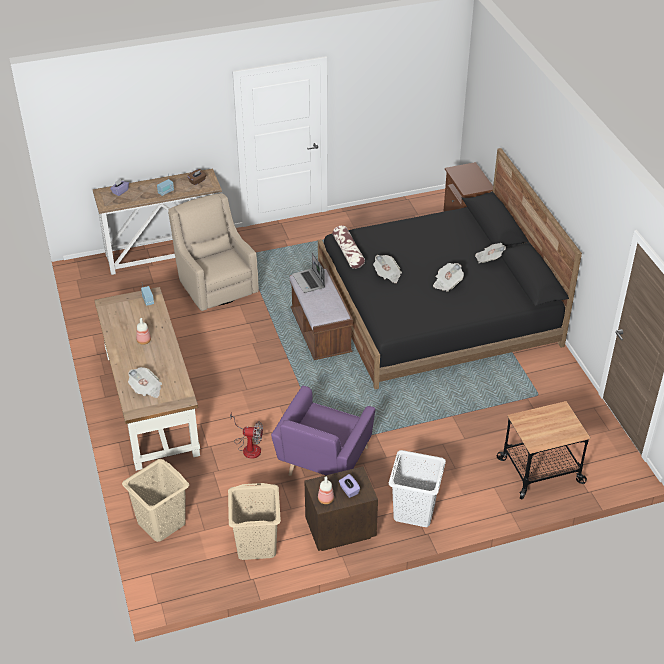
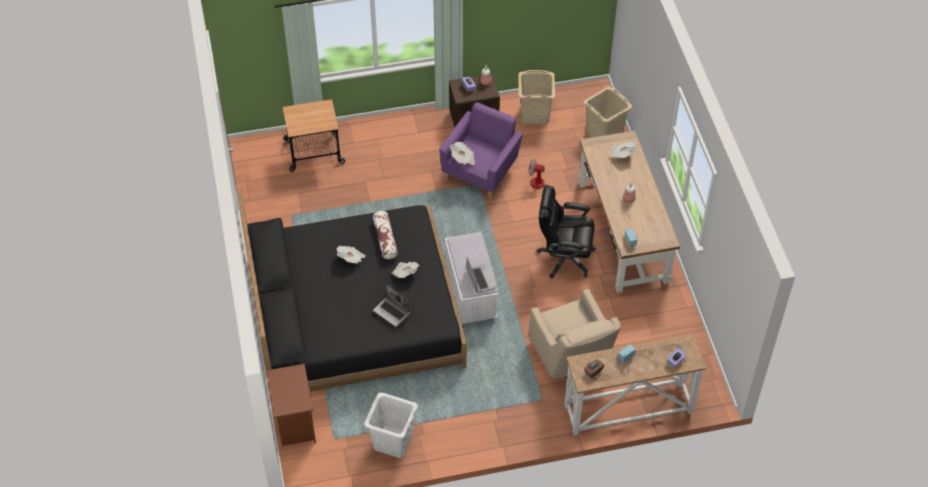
camera: 175 degrees left, 10 degrees up
brown bench [290,268,353,360] -> white bench [445,232,499,324]
pillow [332,225,365,269] -> pillow moved to [373,211,398,259]
white laundry basket [389,450,446,527] -> white laundry basket moved to [364,392,418,458]
newspaper [475,243,506,263] -> newspaper moved to [450,142,475,165]
none -> laptop [373,285,411,327]
none -> black office chair [537,185,596,278]

